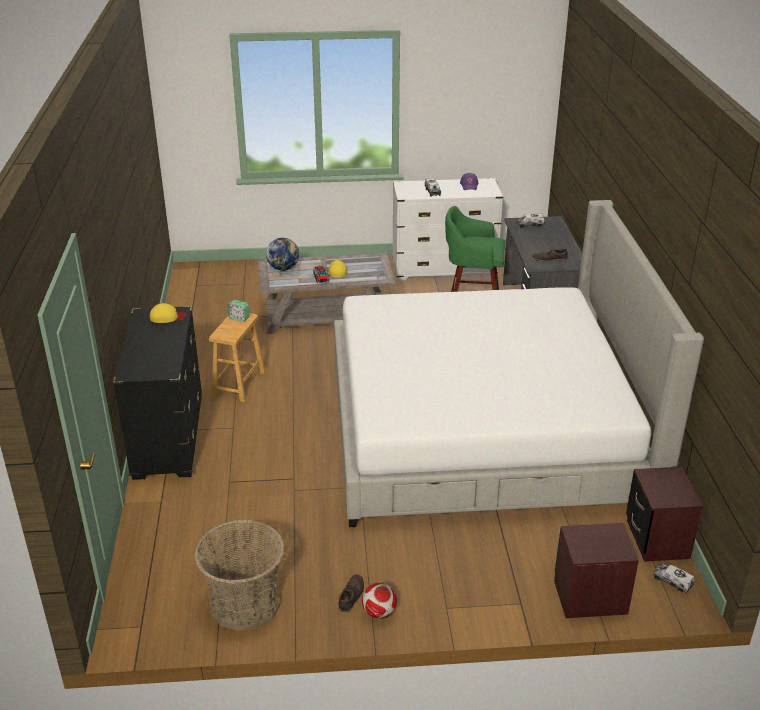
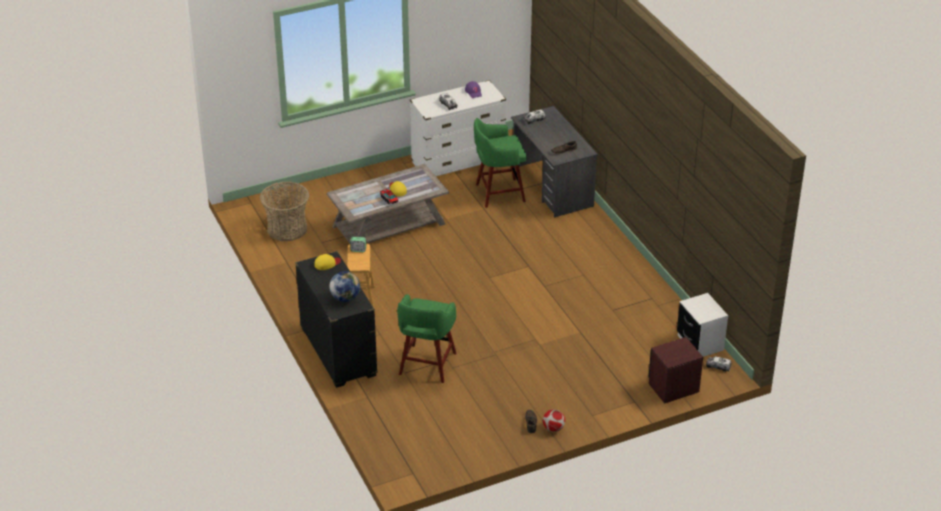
camera: 20 degrees left, 5 degrees up
basket [194,520,285,631] -> basket moved to [260,182,309,241]
globe [266,238,299,271] -> globe moved to [329,271,360,302]
bed [334,200,704,527] -> none
brown nightstand [626,467,703,562] -> white nightstand [677,293,728,357]
none -> green stool [397,294,456,383]

